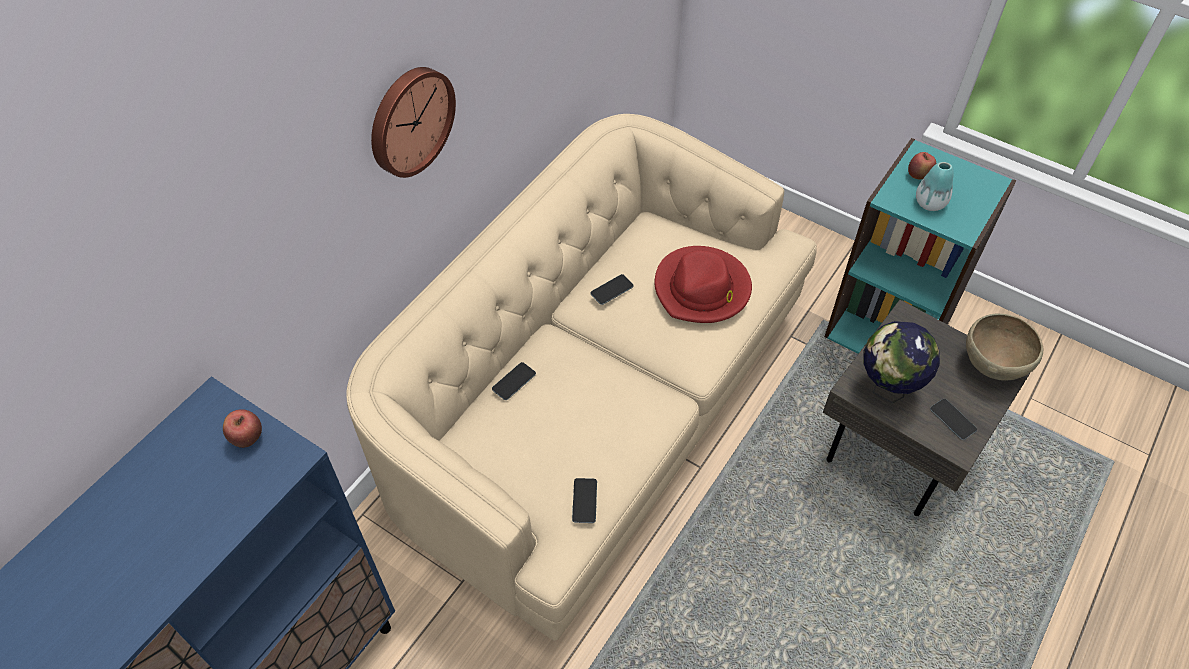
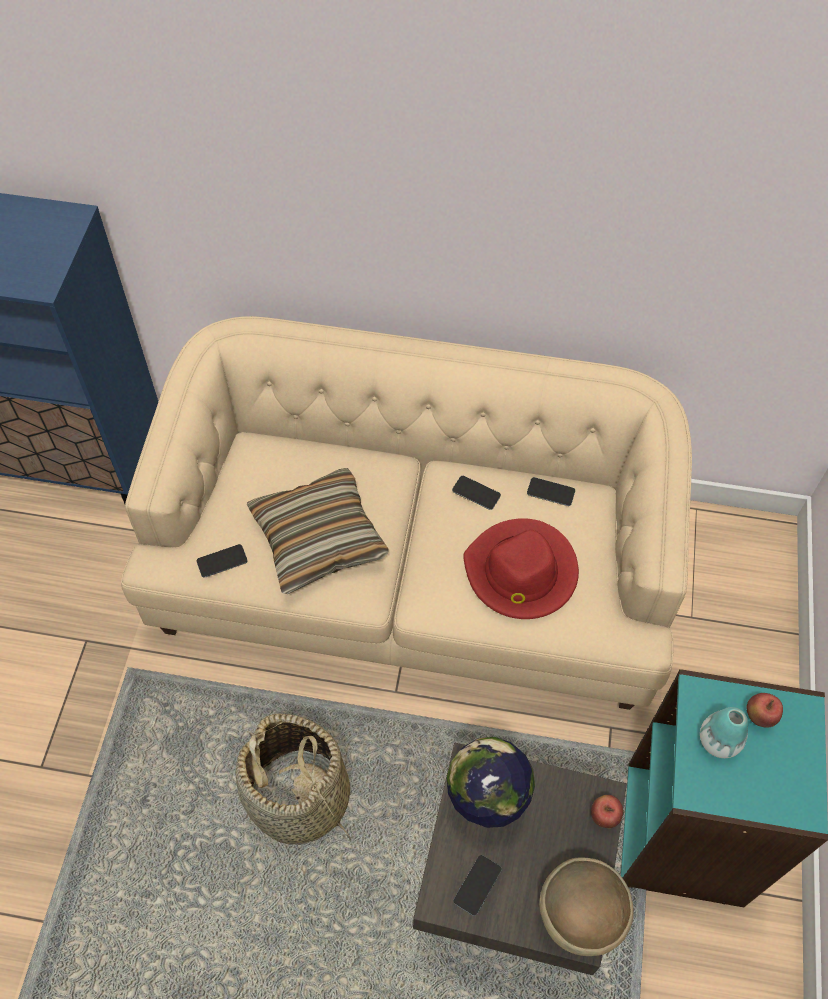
camera: 65 degrees right, 5 degrees up
apple [223,409,262,448] -> apple moved to [591,795,623,828]
wall clock [371,67,456,178] -> none
phone [492,362,536,400] -> phone moved to [527,477,575,506]
none -> basket [236,713,351,845]
none -> pillow [247,468,389,594]

